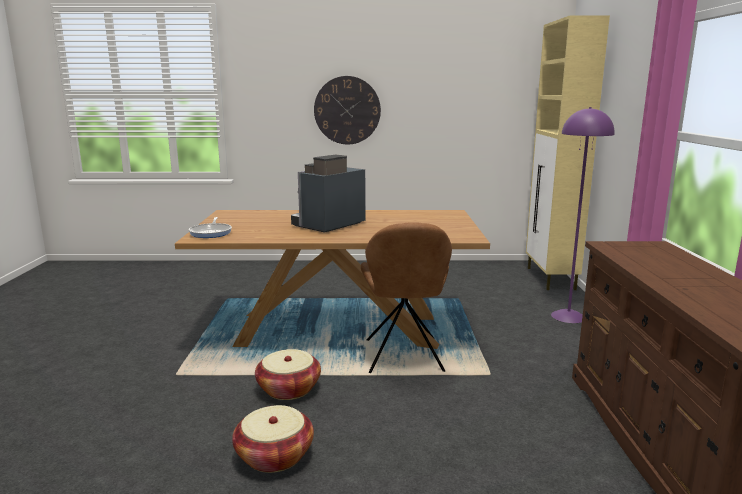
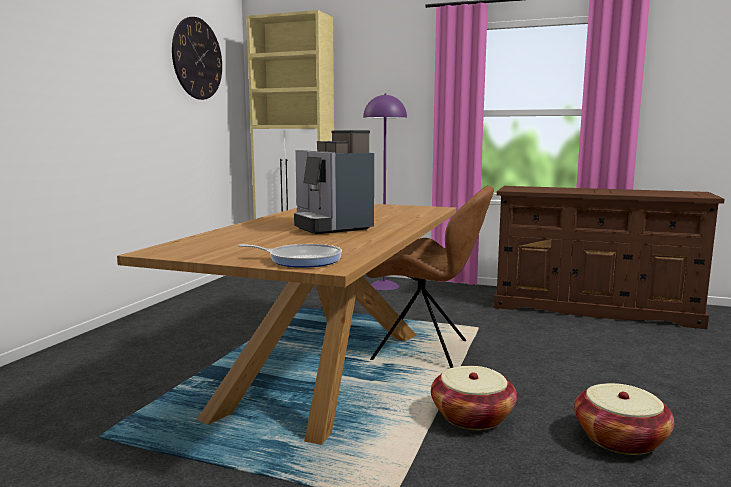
camera: 70 degrees left, 5 degrees down
wall clock [314,76,381,144] -> wall clock moved to [172,17,222,100]

